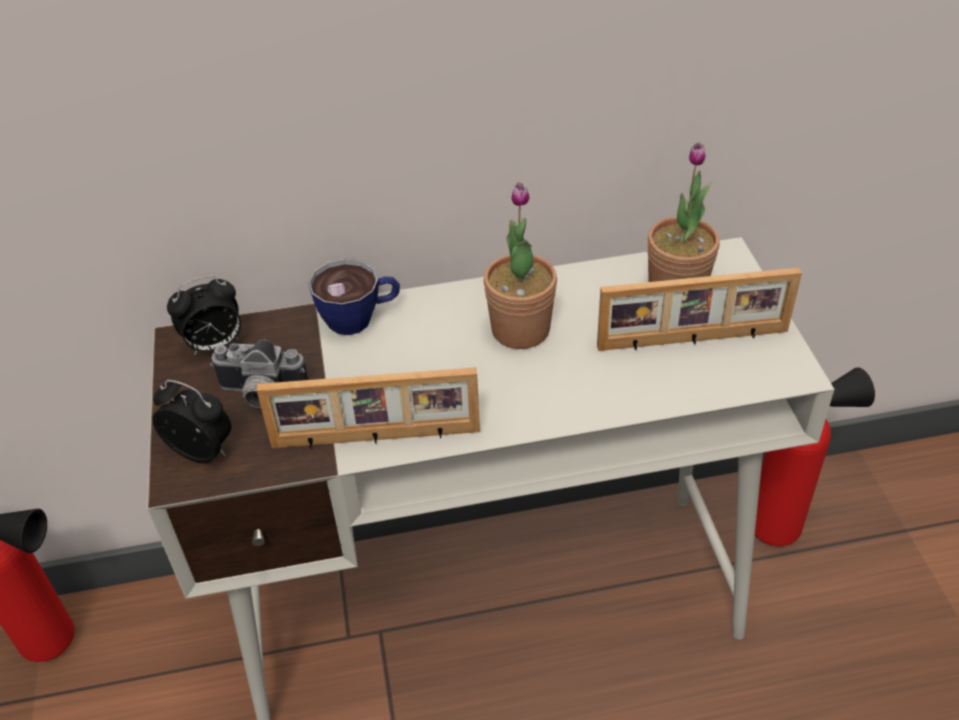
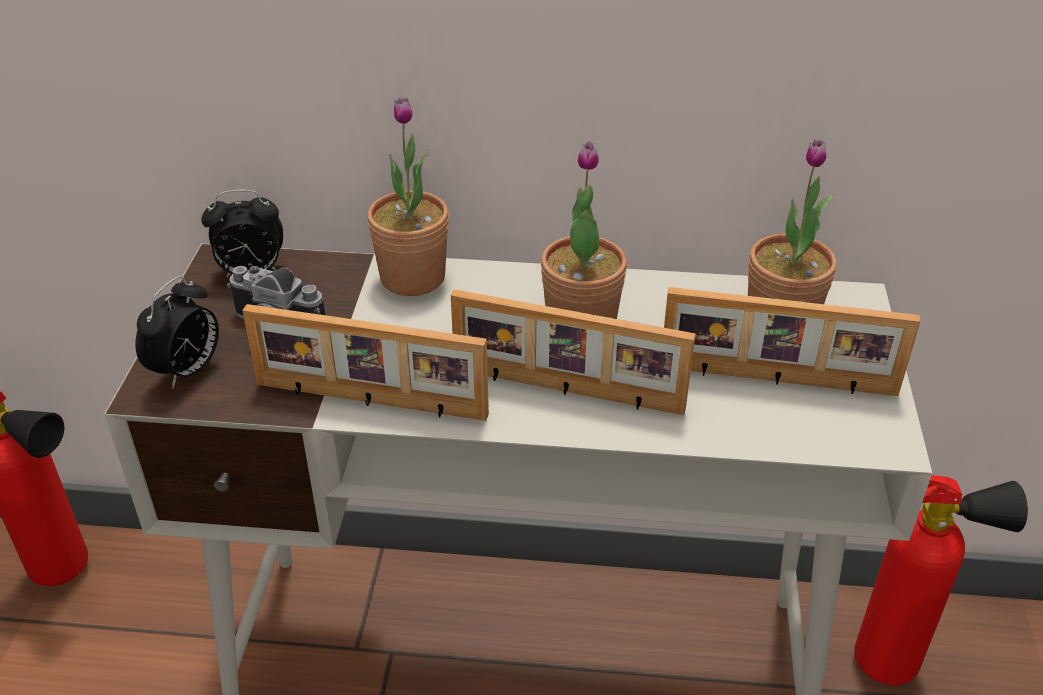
camera: 15 degrees right, 5 degrees down
alarm clock [153,380,231,463] -> alarm clock turned 75 degrees clockwise [135,276,219,389]
cup [308,258,400,335] -> potted plant [367,98,449,296]
none -> picture frame [451,289,696,415]

